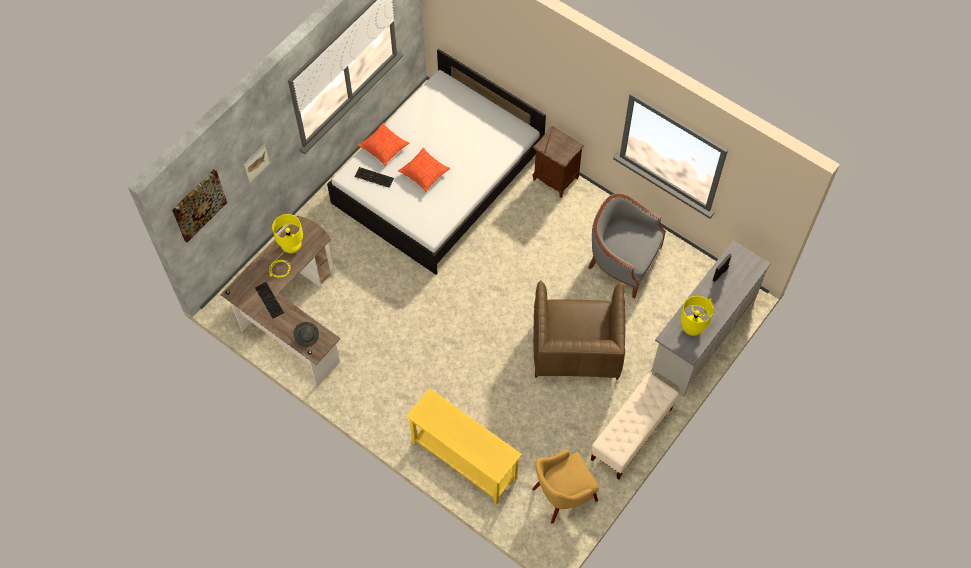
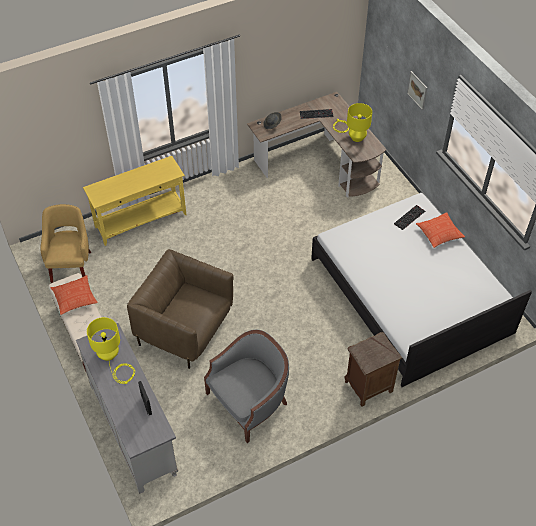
camera: 115 degrees right, 10 degrees down
picture [172,169,227,242] -> none
orange pillow [398,148,450,192] -> orange pillow moved to [50,275,98,315]

